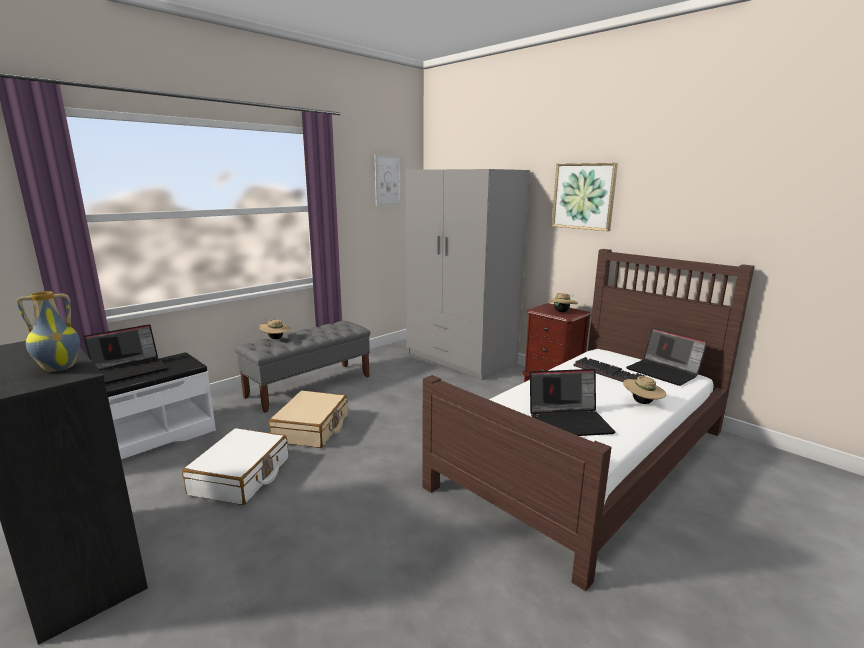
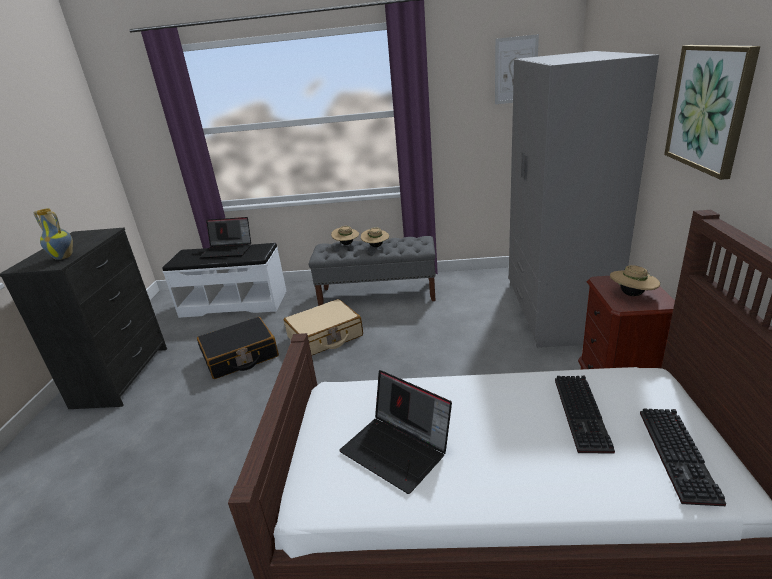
camera: 50 degrees right, 10 degrees up
white suitcase [182,428,289,505] -> black suitcase [197,317,279,379]
beige hat [623,376,666,404] -> beige hat moved to [361,227,389,247]
laptop [626,328,707,386] -> keyboard [640,409,726,506]

